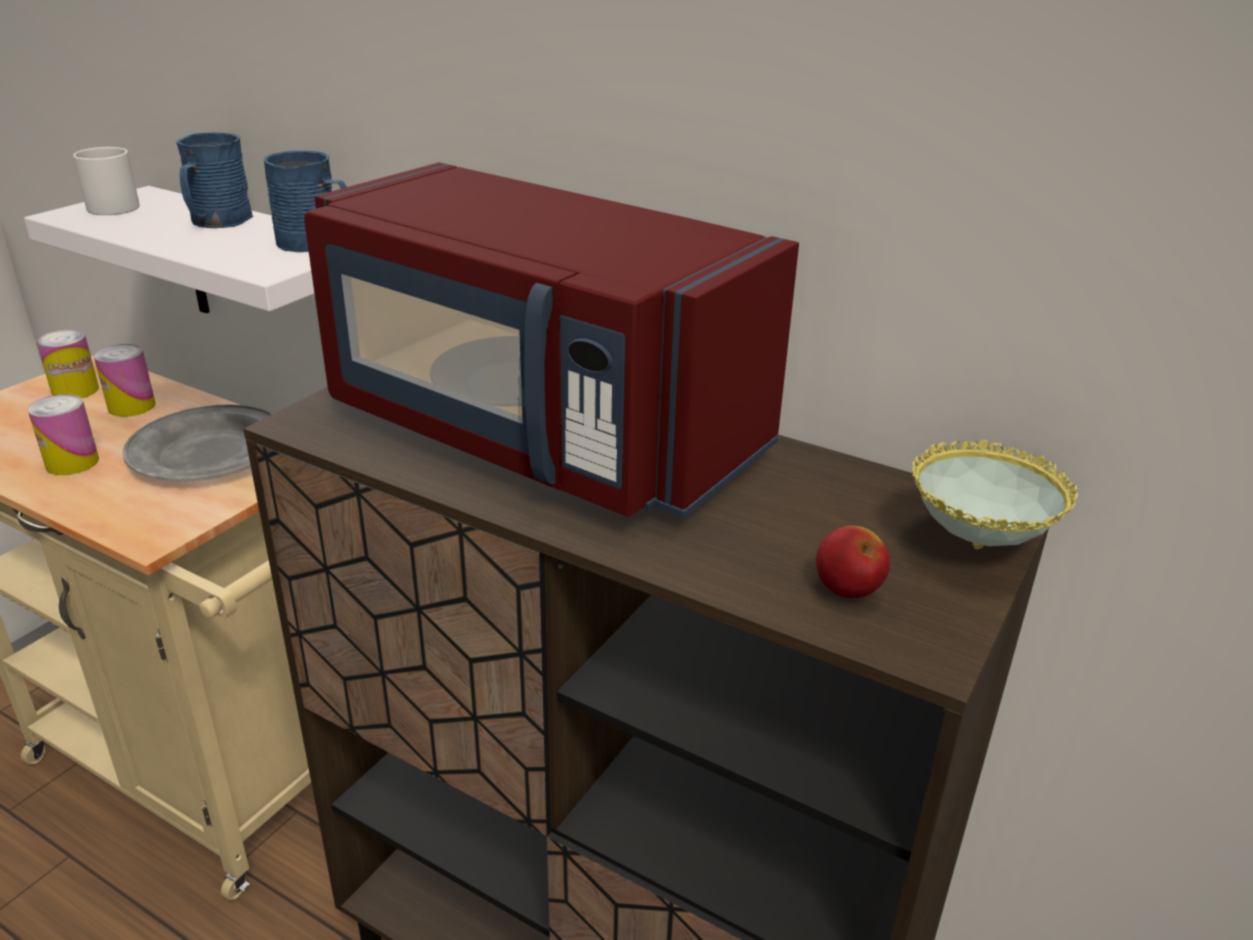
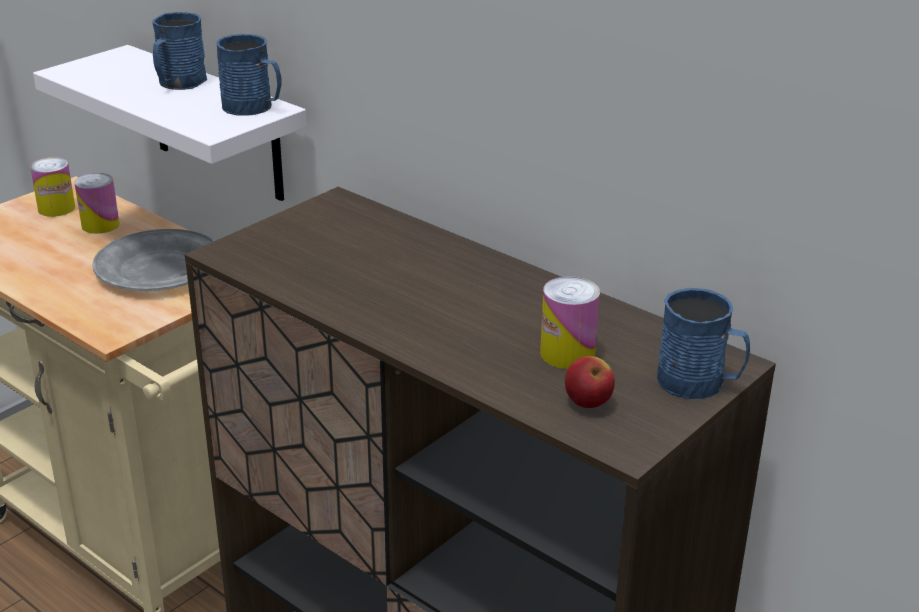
camera: 10 degrees right, 0 degrees up
can [28,394,99,475] -> can moved to [540,276,600,369]
white mug [73,147,140,215] -> none
red microwave [304,162,799,518] -> none
bowl [912,439,1078,549] -> blue mug [656,288,750,399]

